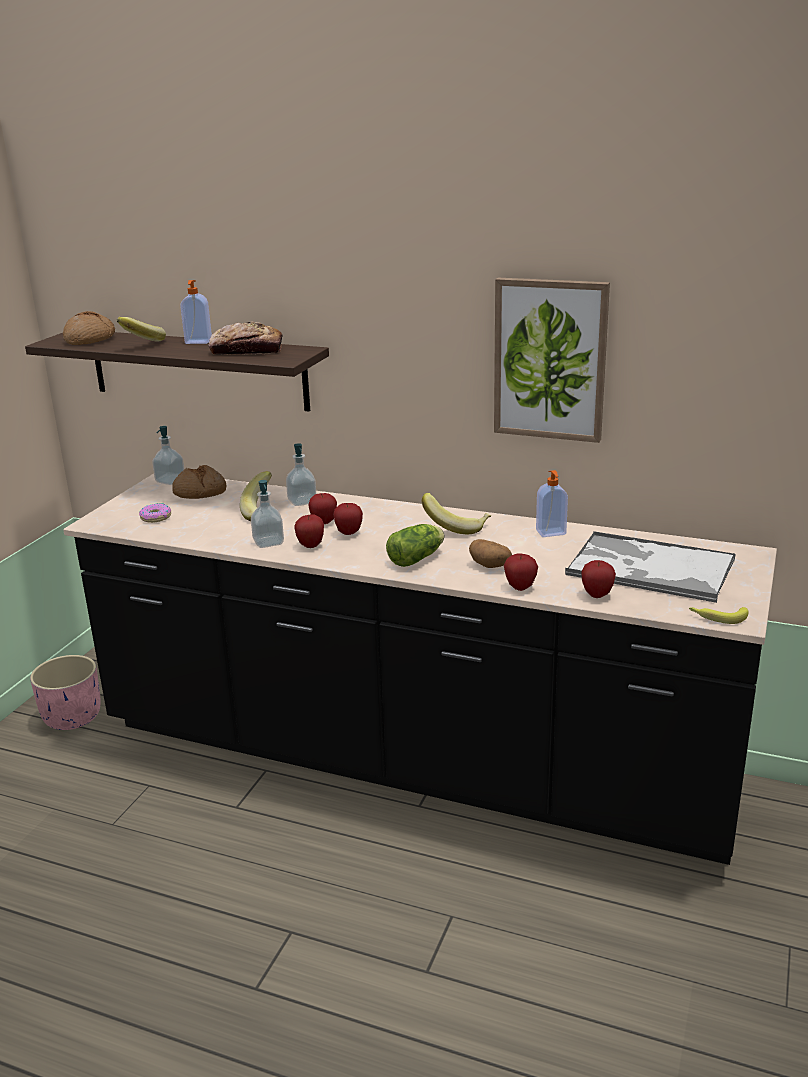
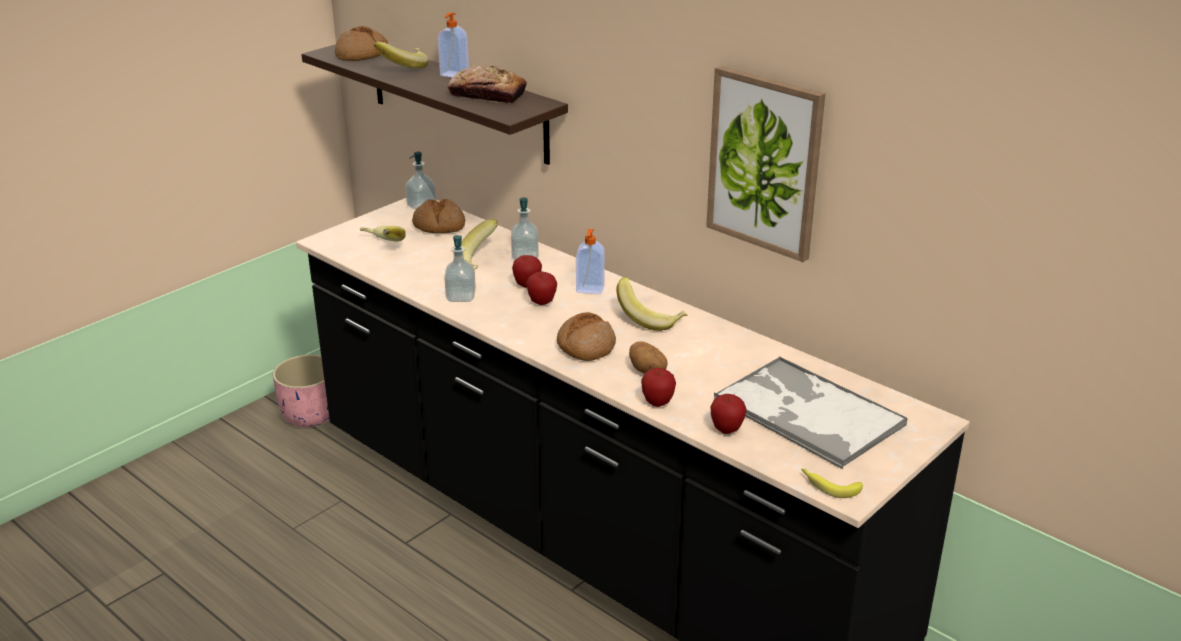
camera: 20 degrees right, 5 degrees up
donut [139,503,171,523] -> banana [360,226,406,242]
apple [294,515,324,548] -> none
lettuce [386,524,444,567] -> bread [557,312,616,361]
soap dispenser [536,470,568,537] -> soap dispenser moved to [576,229,605,294]

